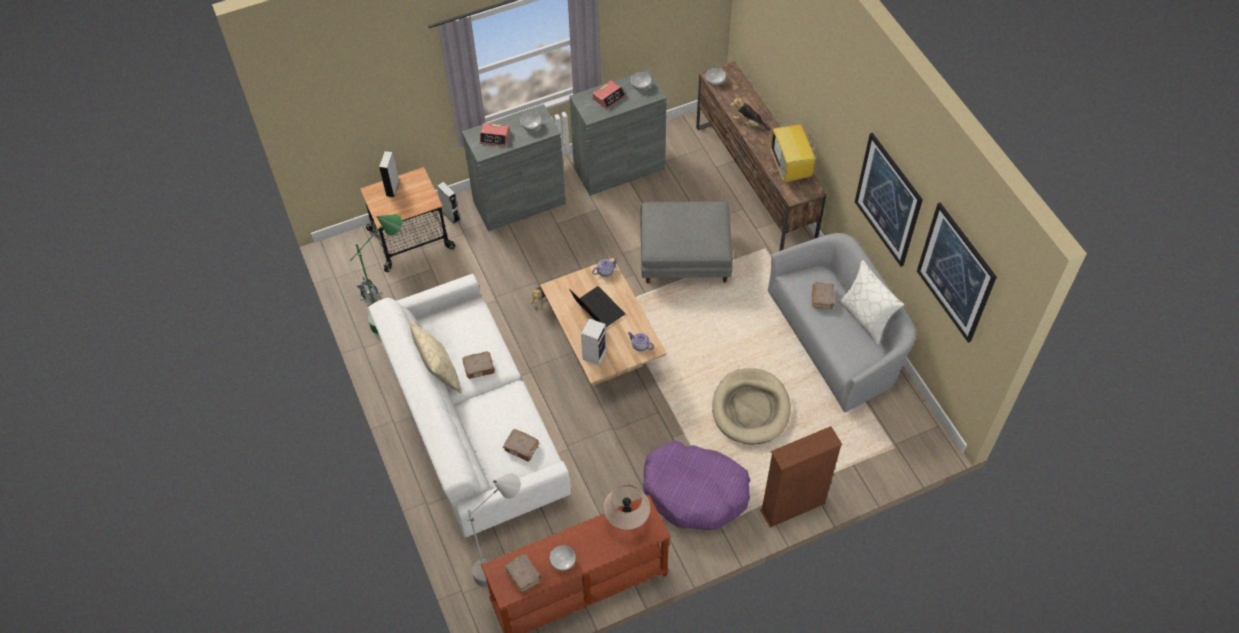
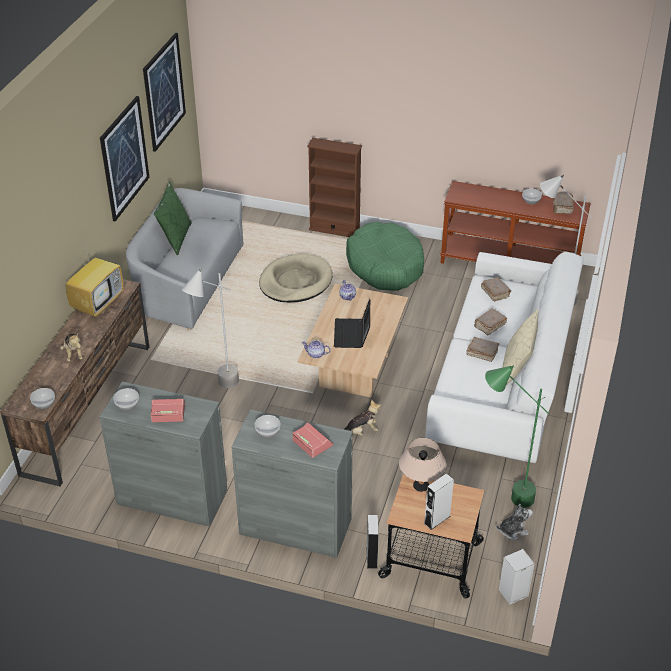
camera: 140 degrees left, 15 degrees down
plush toy [357,277,381,307] -> plush toy turned 60 degrees clockwise [496,504,533,540]
speaker [581,318,607,365] -> speaker moved to [499,549,534,605]
beige table lamp [603,485,651,530] -> beige table lamp moved to [399,438,447,492]
grey ottoman [640,201,733,284] -> grey floor lamp [182,268,239,388]
purple dog bed [643,441,750,531] -> green dog bed [346,222,424,291]
brown book [812,282,834,310] -> brown book moved to [474,308,507,335]
white pillow [838,260,904,346] -> green pillow [154,182,192,255]

